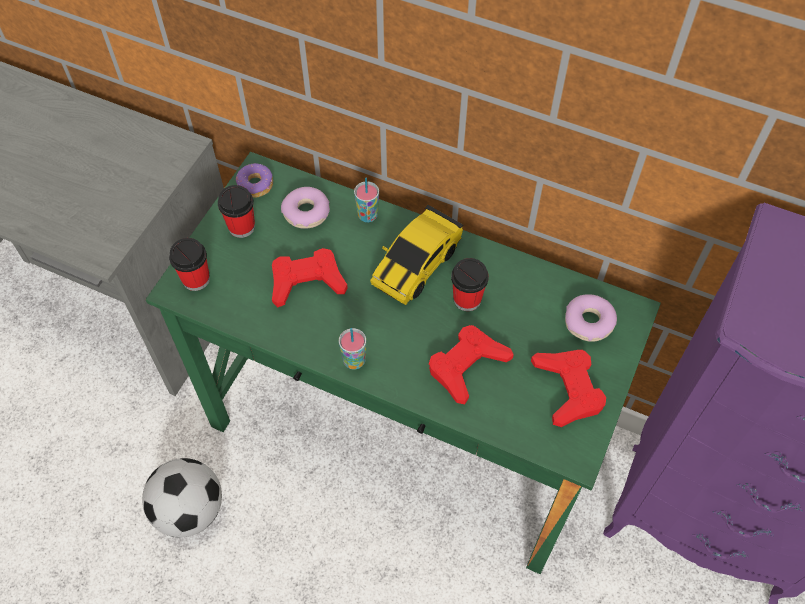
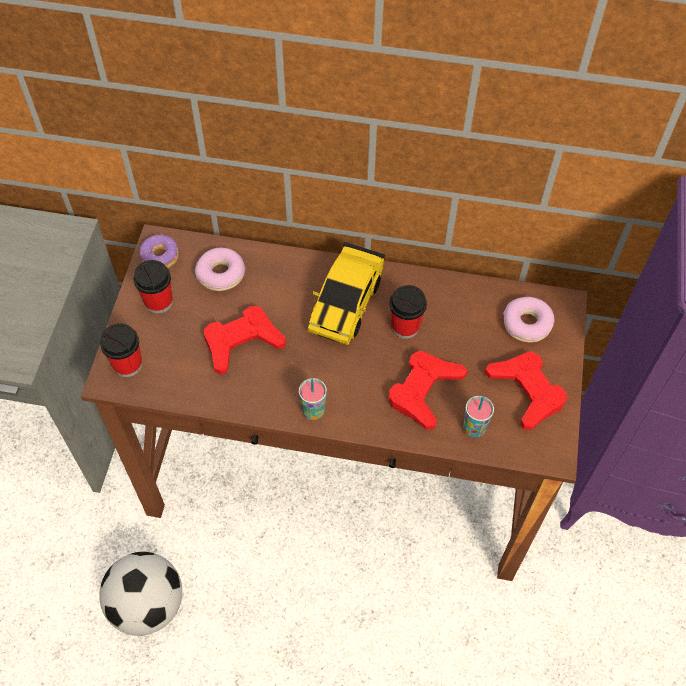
camera: 15 degrees left, 0 degrees up
green desk [145,152,661,574] -> brown desk [81,224,588,581]
cup [354,178,379,223] -> cup moved to [463,396,494,437]

